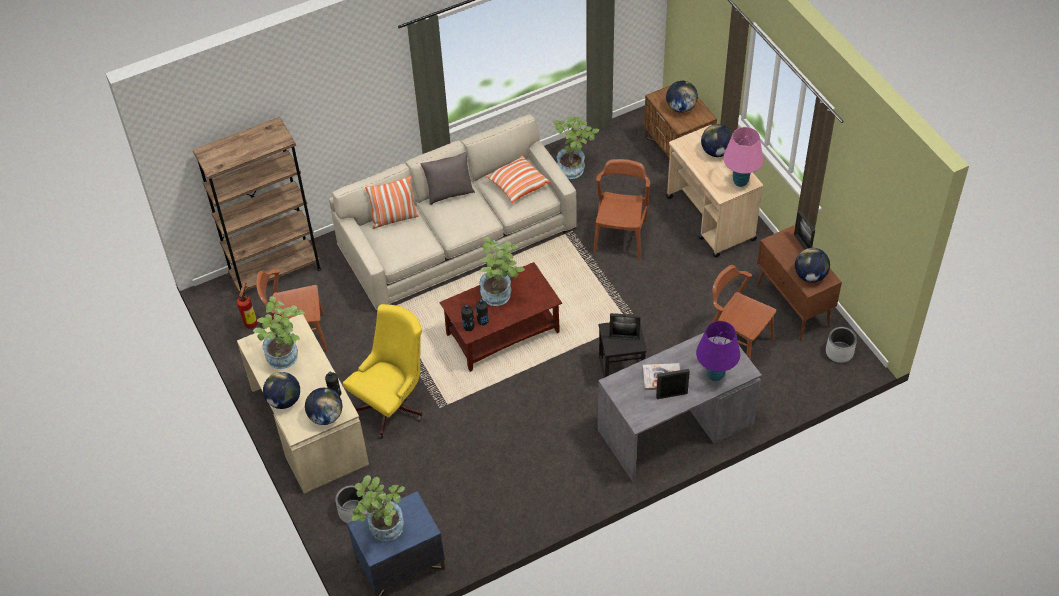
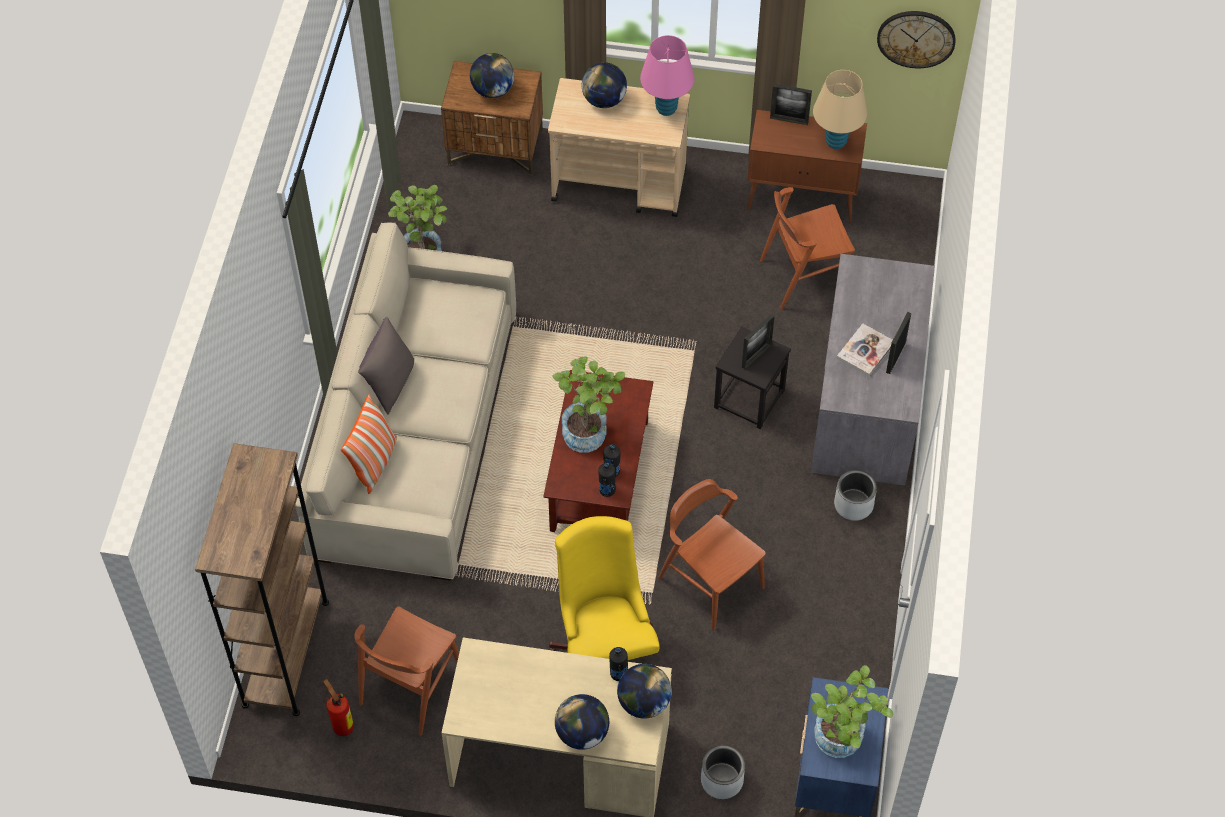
camera: 55 degrees left, 5 degrees up
potted plant [253,296,305,369] -> none
pillow [486,156,551,203] -> none
brown chair [593,159,650,259] -> brown chair moved to [658,479,766,630]
purple table lamp [696,321,740,381] -> none
globe [795,248,830,283] -> beige table lamp [813,70,867,149]
grey planter [826,326,857,363] -> grey planter moved to [834,470,877,521]
none -> wall clock [877,11,955,68]

